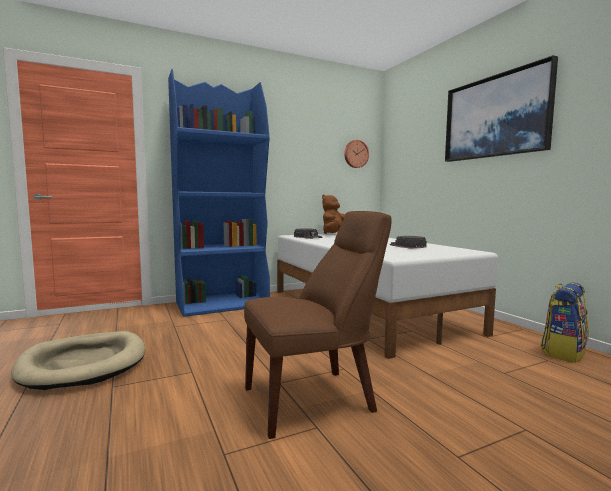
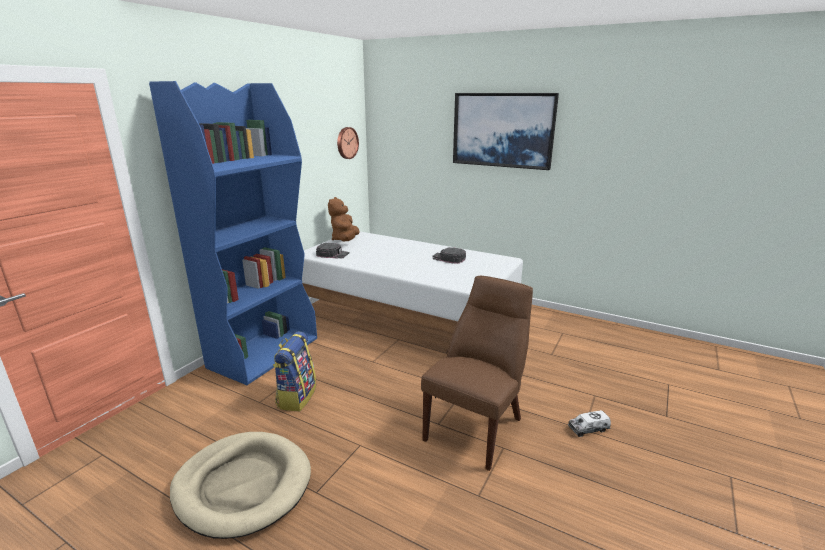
camera: 35 degrees left, 15 degrees up
backpack [540,282,589,363] -> backpack moved to [273,331,316,411]
none -> toy truck [568,410,611,437]

